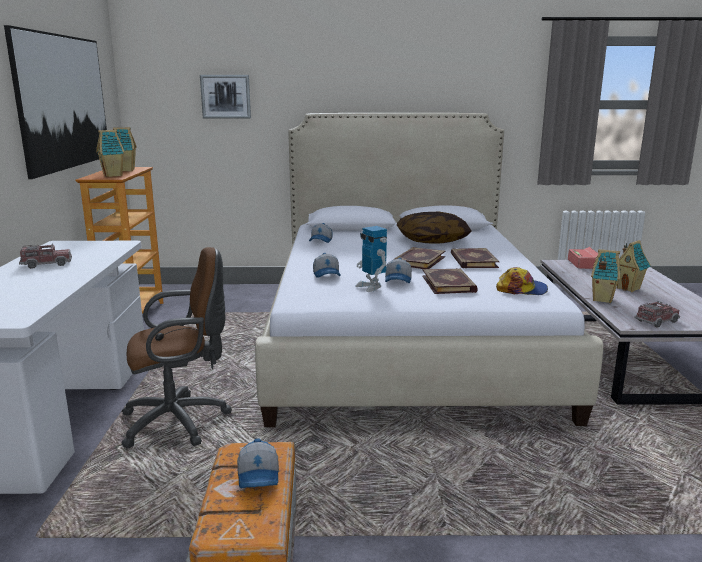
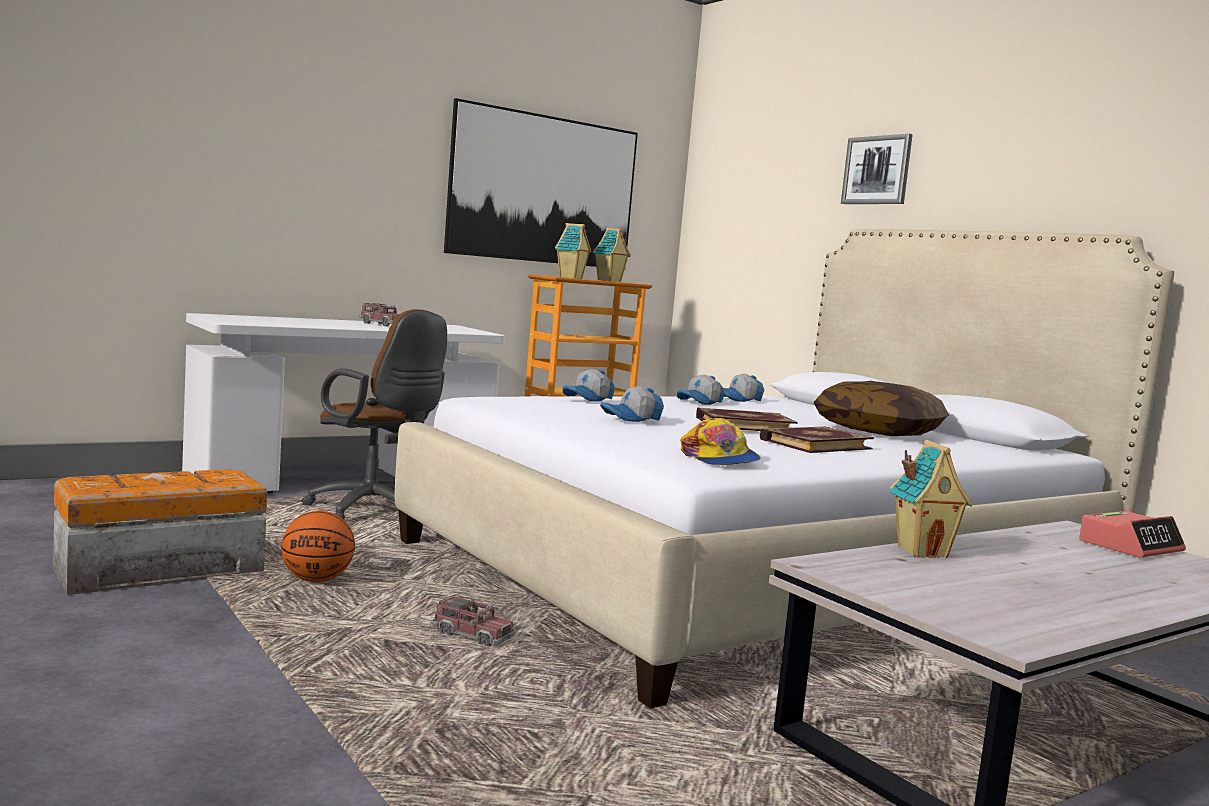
camera: 55 degrees right, 10 degrees down
picture [200,75,251,119] -> picture moved to [841,134,913,204]
cap [237,438,279,488] -> cap moved to [677,375,725,405]
toy robot [355,226,387,292] -> none
book [422,268,478,294] -> none
toy house [617,240,651,292] -> none
toy truck [634,301,680,327] -> toy truck moved to [431,595,515,647]
none -> basketball [281,511,355,582]

